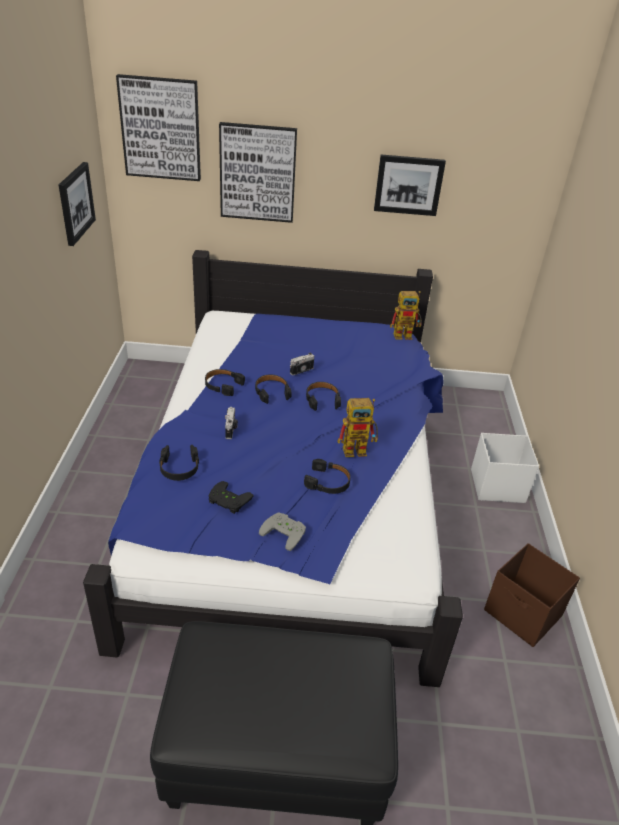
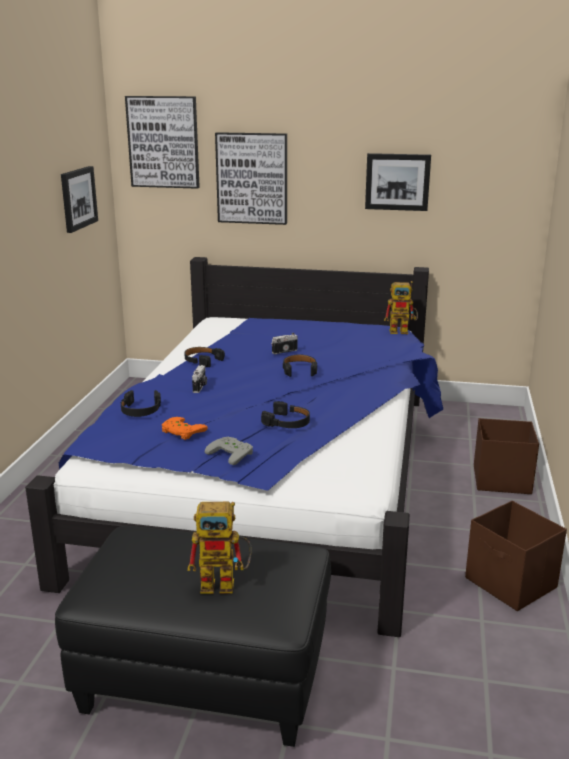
camera: 10 degrees right, 15 degrees down
black game controller [208,481,254,514] -> orange game controller [162,417,208,440]
black headphones [255,374,292,404] -> none
toy robot [337,398,378,457] -> toy robot moved to [187,502,252,594]
white storage box [471,433,539,503] -> brown storage box [474,418,539,494]

